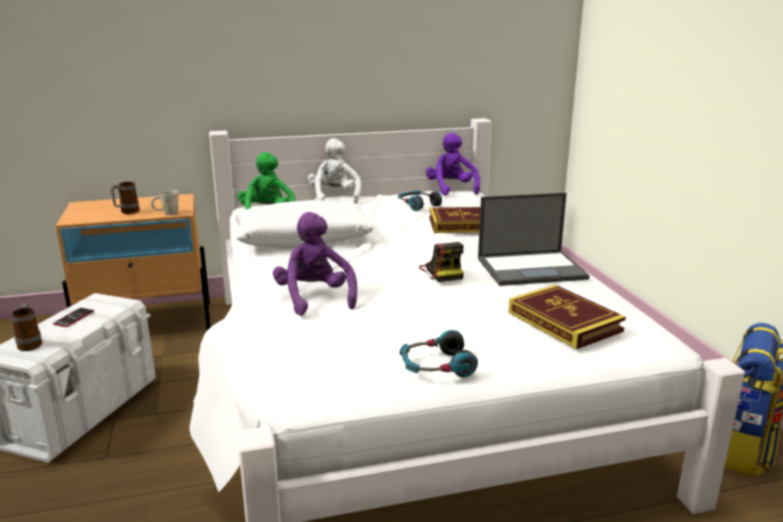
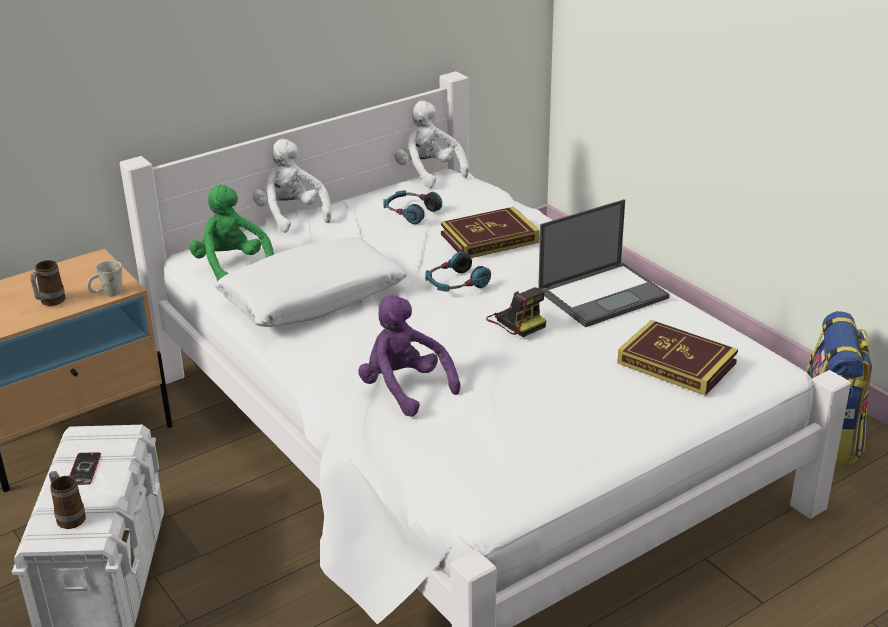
camera: 20 degrees left, 10 degrees up
headphones [400,330,478,377] -> headphones moved to [425,252,491,292]
purple plush toy [426,133,480,196] -> white plush toy [394,100,469,188]

